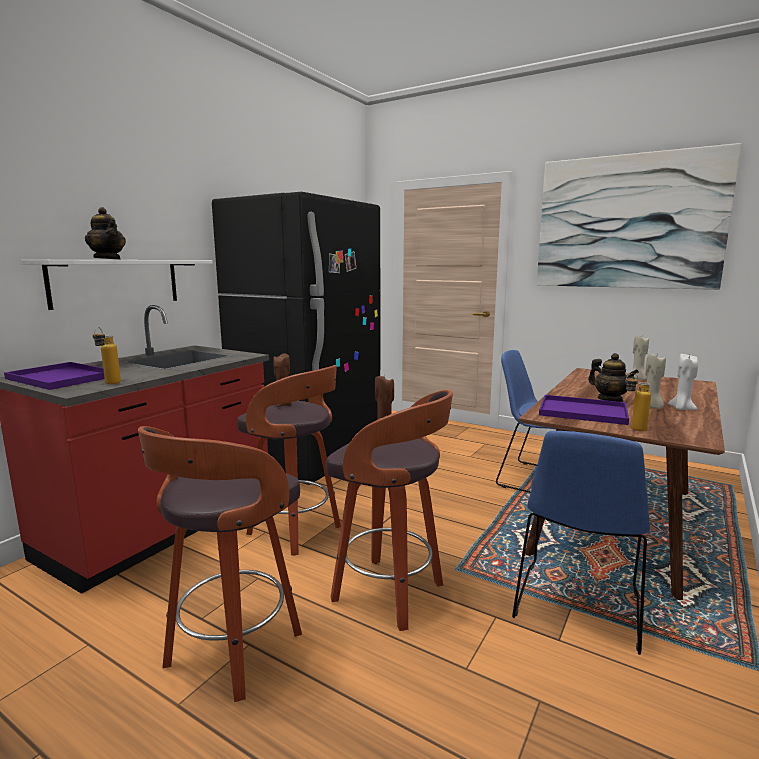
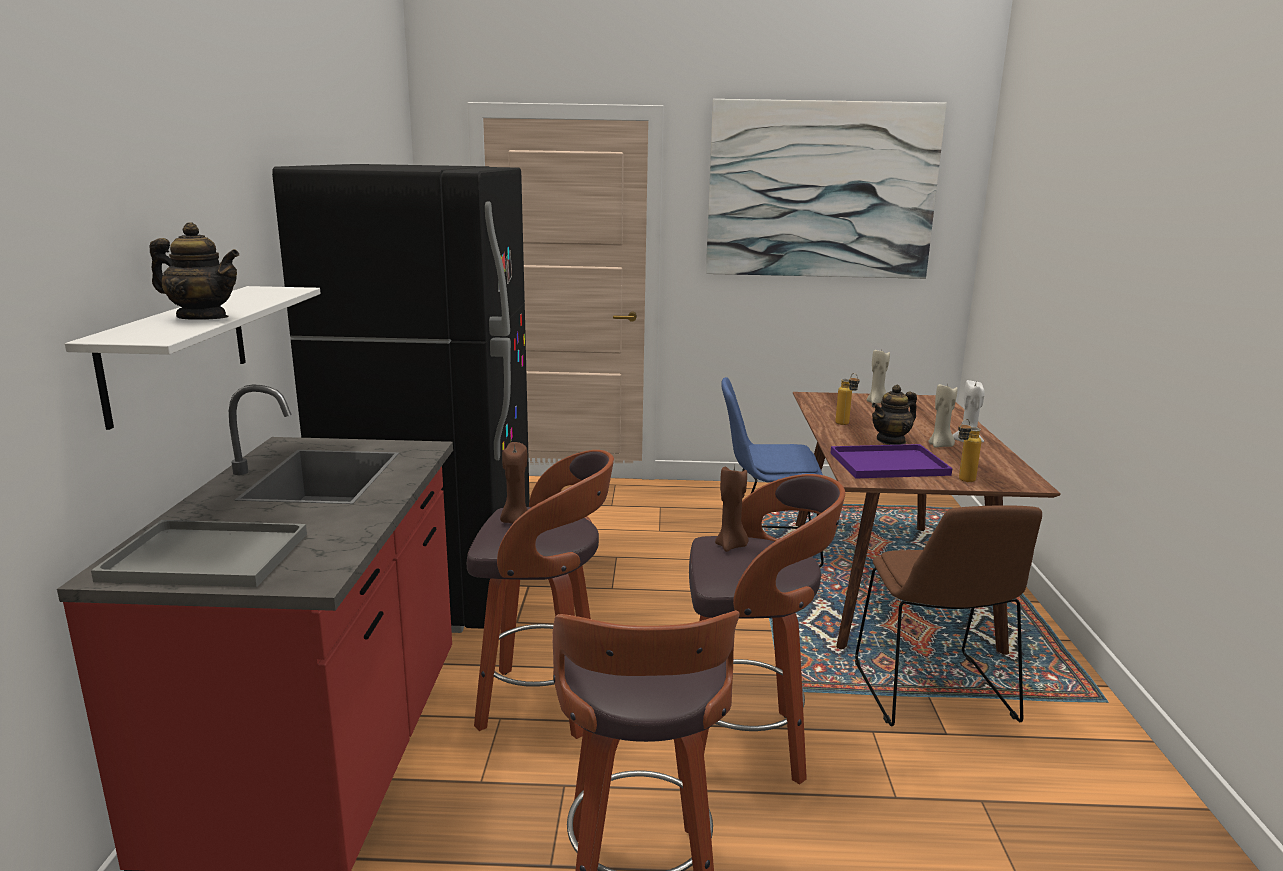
camera: 30 degrees left, 5 degrees up
purple tray [4,362,105,390] -> grey tray [91,520,307,587]
bottle [93,327,121,384] -> bottle moved to [835,373,859,425]
blue chair [512,431,650,655] -> brown chair [855,505,1042,726]
teapot [588,353,639,402] -> teapot turned 120 degrees clockwise [872,385,917,445]

